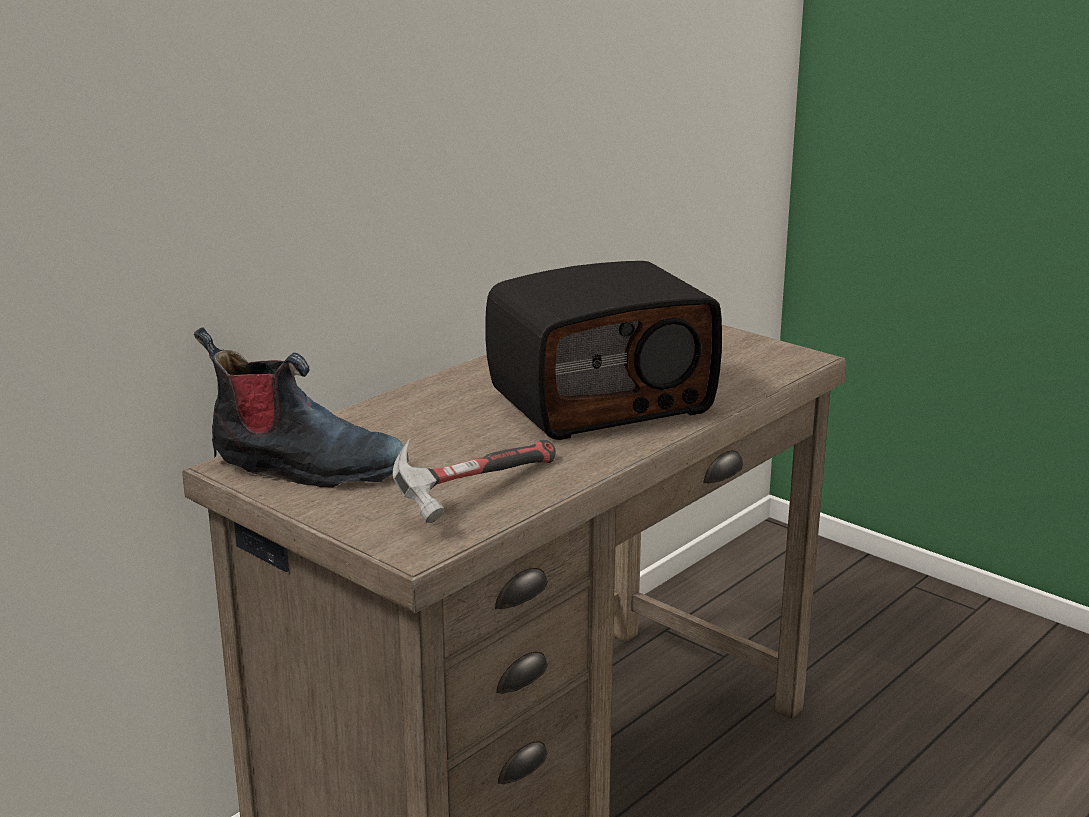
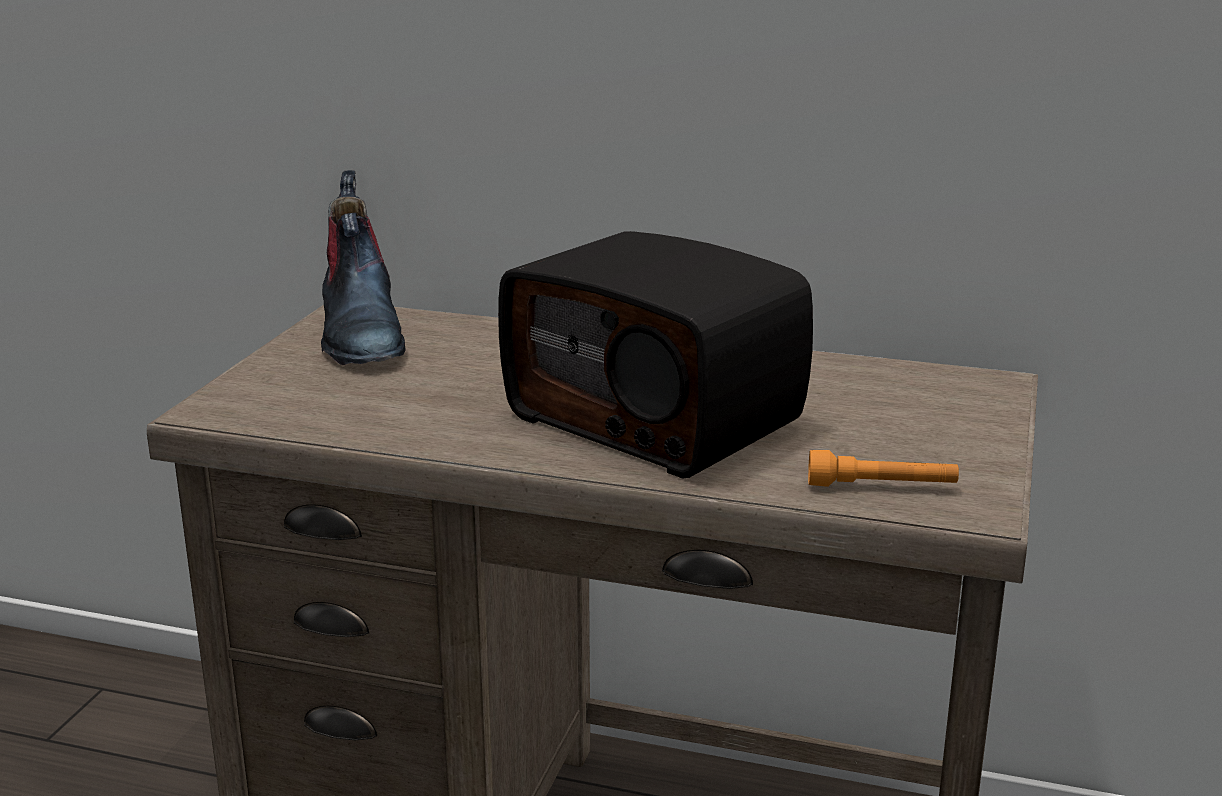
camera: 65 degrees right, 0 degrees up
hammer [393,437,556,523] -> none
none -> orange flashlight [808,450,959,487]

